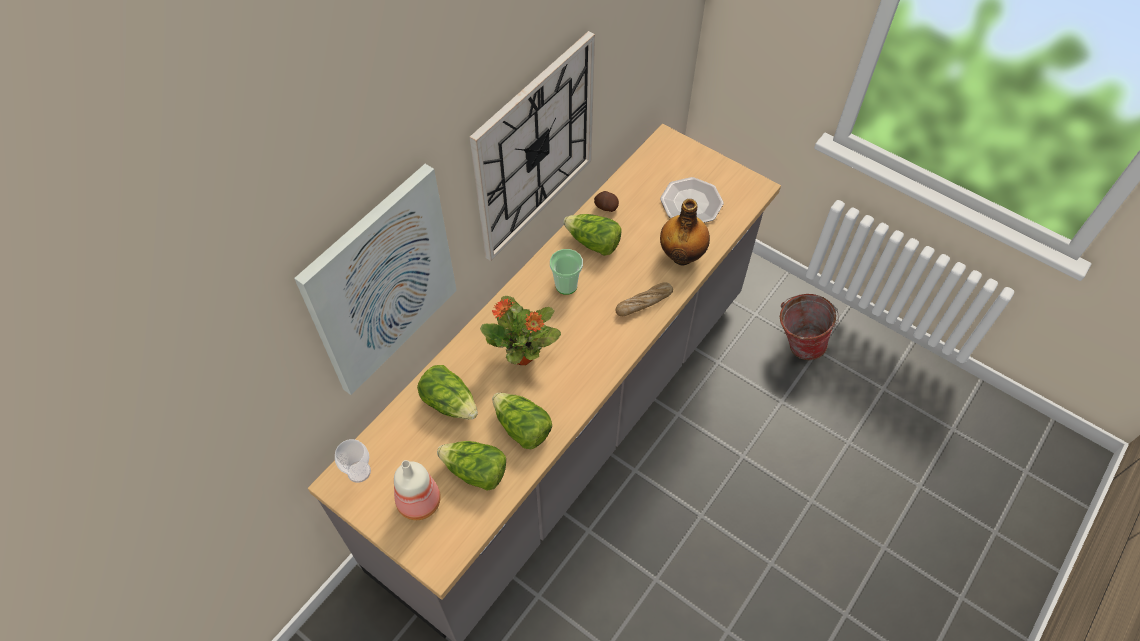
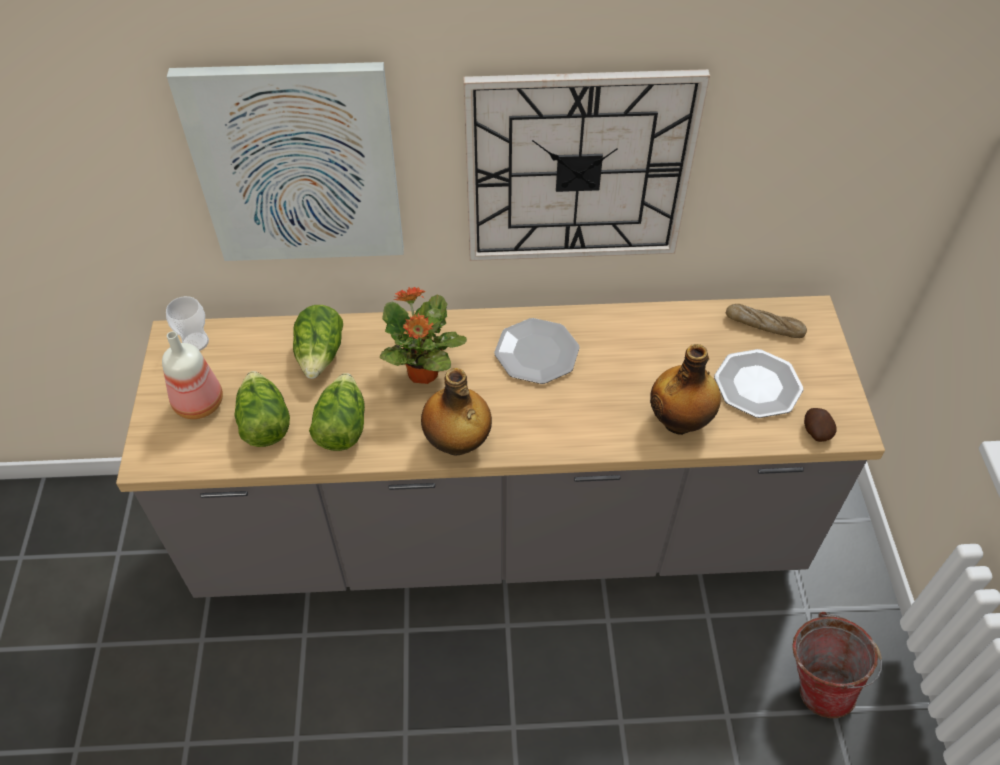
camera: 50 degrees right, 5 degrees down
cup [550,249,583,295] -> plate [494,318,580,384]
lettuce [563,214,622,256] -> none
potato [594,191,619,212] -> potato moved to [804,408,837,442]
bread [615,282,673,316] -> bread moved to [726,304,807,338]
none -> bottle [421,368,492,456]

